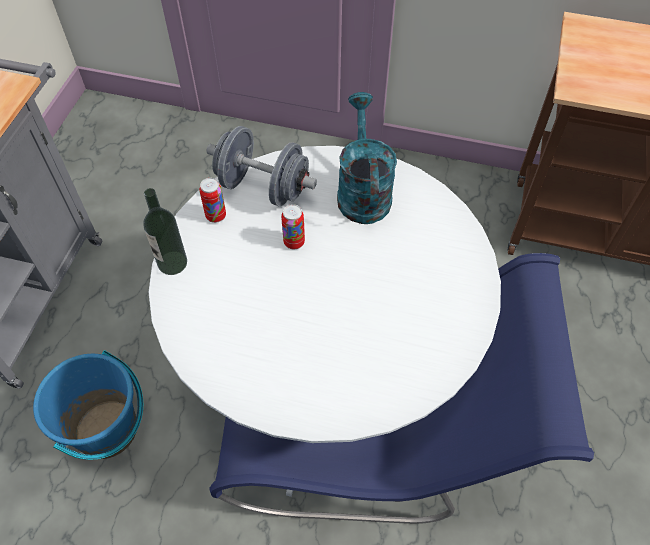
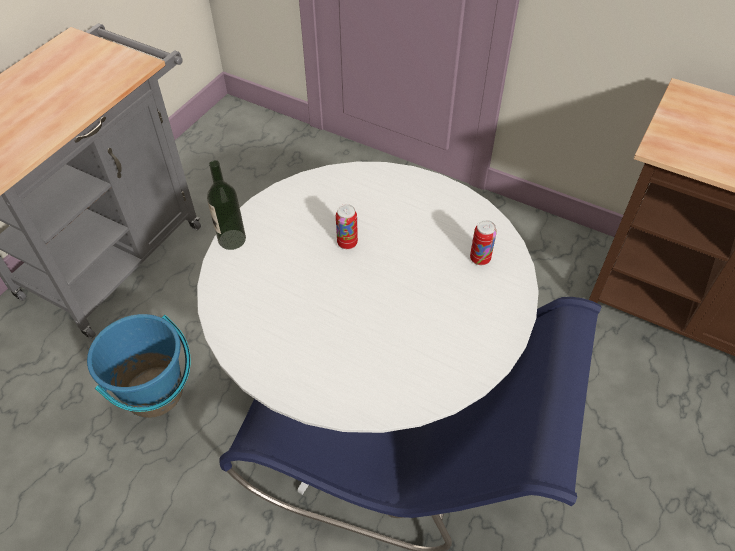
camera: 15 degrees right, 5 degrees down
can [199,178,226,223] -> can moved to [470,220,497,265]
grey dumbbell [207,126,317,206] -> none
turquoise watering can [337,92,397,224] -> none

